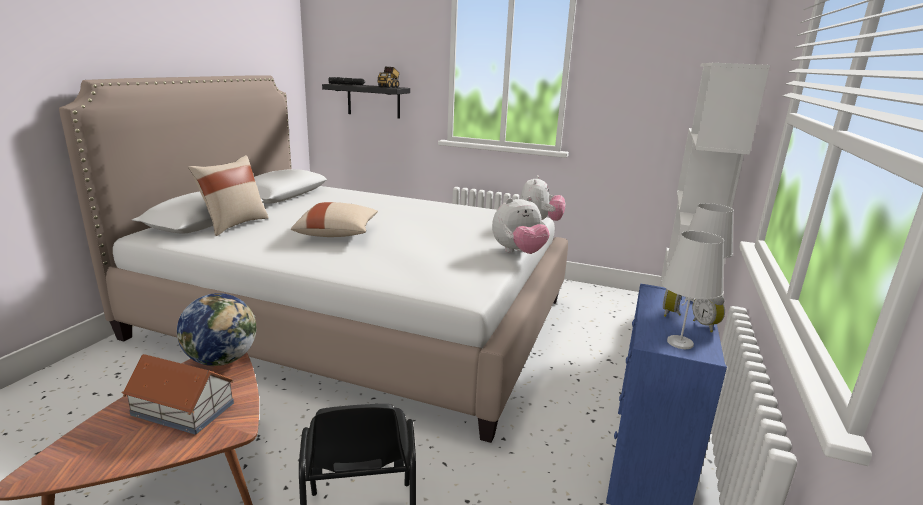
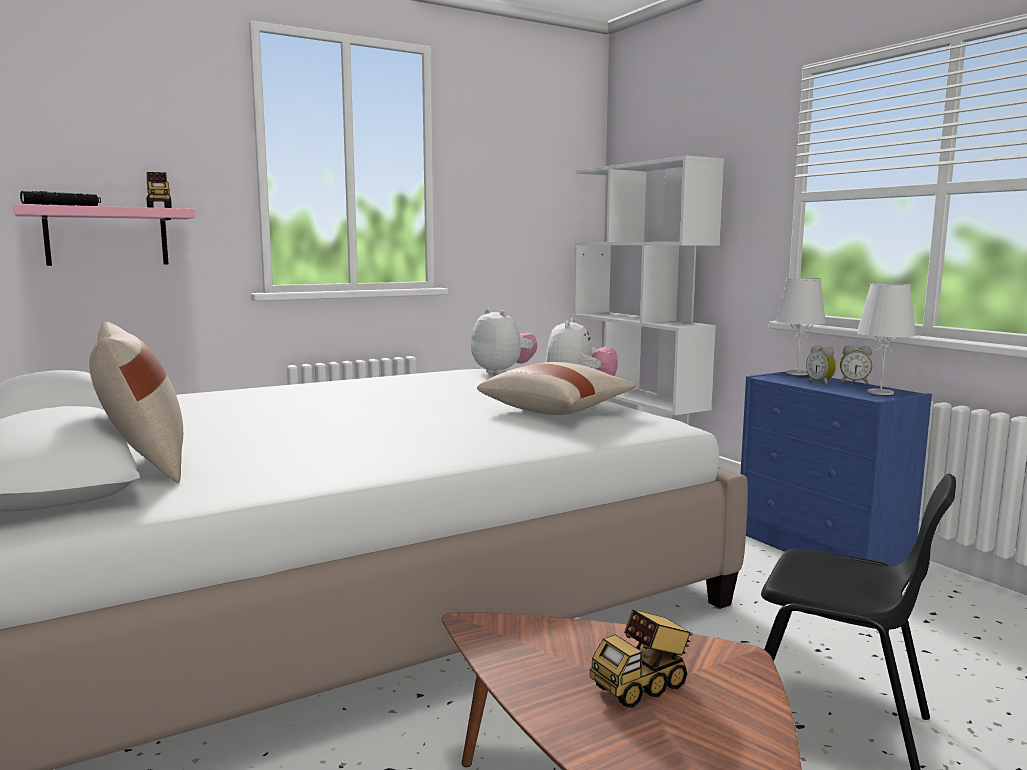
camera: 50 degrees left, 10 degrees down
toy house [122,354,234,435] -> toy truck [590,610,693,708]
globe [177,293,256,366] -> none
beige pillow [291,202,378,237] -> beige pillow moved to [477,362,636,415]
black shelf [322,84,410,119] -> pink shelf [13,204,195,266]

